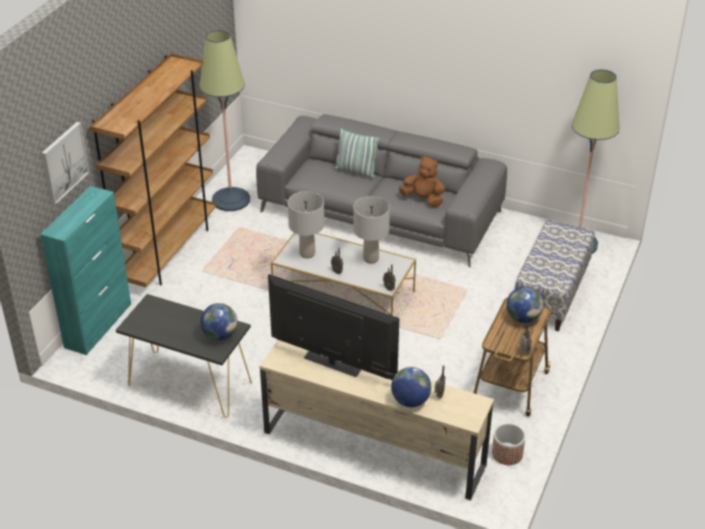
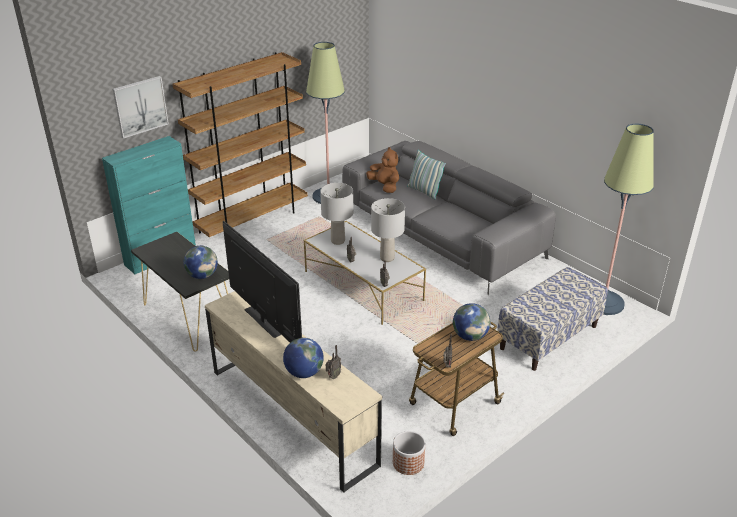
camera: 25 degrees right, 5 degrees down
brown plush toy [399,155,445,207] -> brown plush toy moved to [366,147,399,193]

